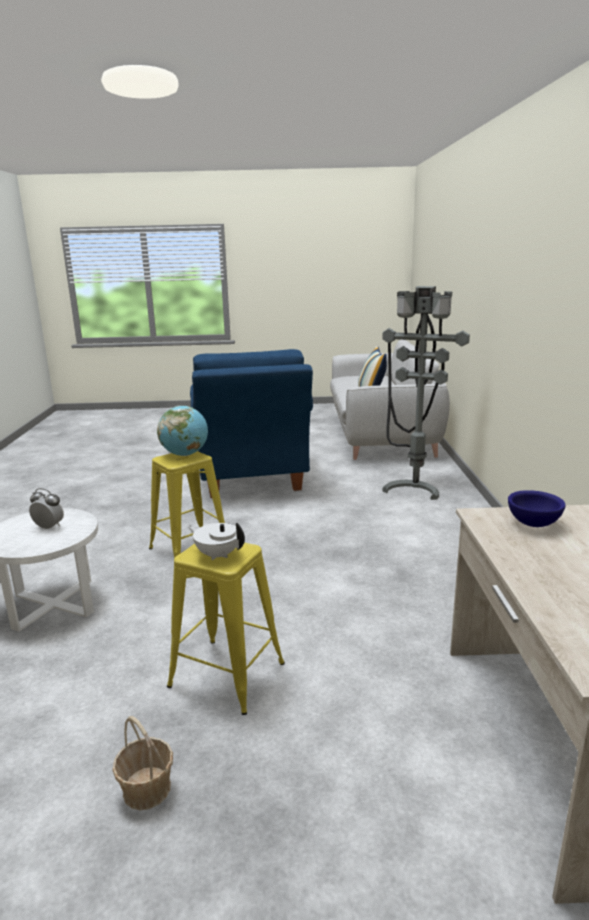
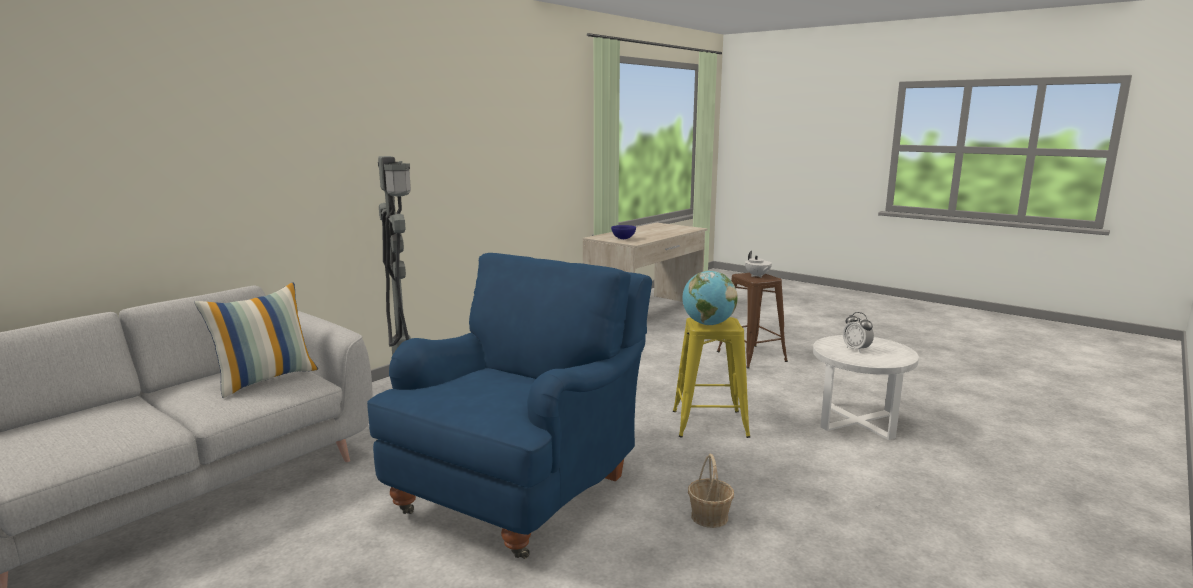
camera: 140 degrees left, 5 degrees down
basket [112,716,173,810] -> basket moved to [688,454,734,528]
yellow stool [167,543,285,715] -> brown stool [717,273,788,369]

